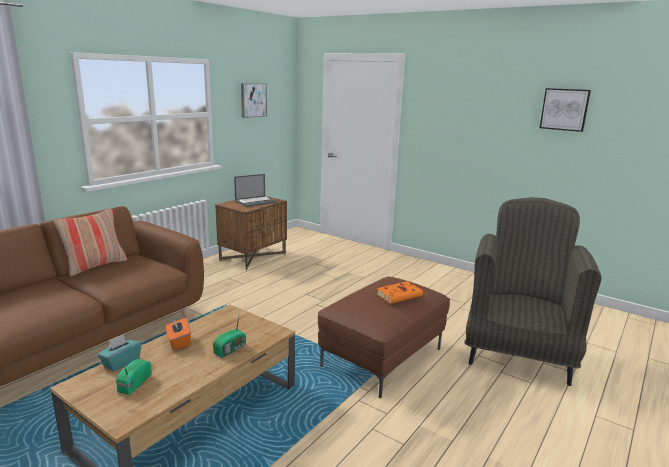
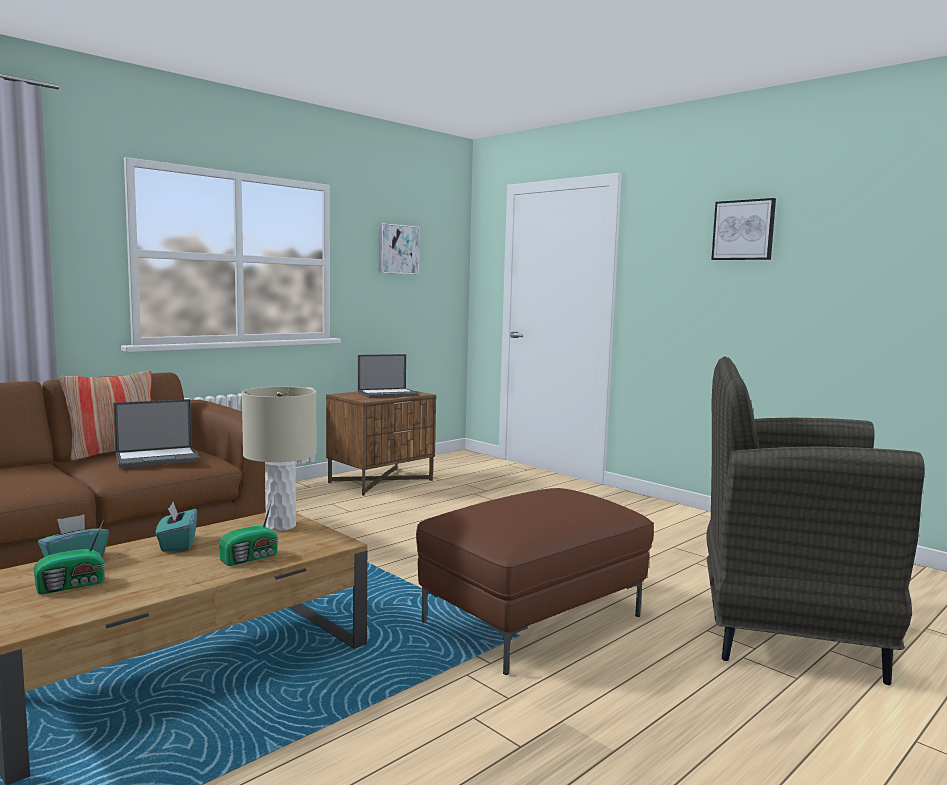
camera: 10 degrees right, 10 degrees down
radio [116,359,152,395] -> radio turned 150 degrees counterclockwise [34,520,106,595]
orange tissue box [166,317,191,350] -> turquoise tissue box [156,502,197,552]
orange book [377,281,423,304] -> none
grey armchair [465,197,602,386] -> grey armchair turned 105 degrees counterclockwise [706,356,925,685]
picture [540,88,591,132] -> picture moved to [711,198,776,260]
none -> laptop [113,399,200,468]
none -> beige table lamp [242,387,317,531]

